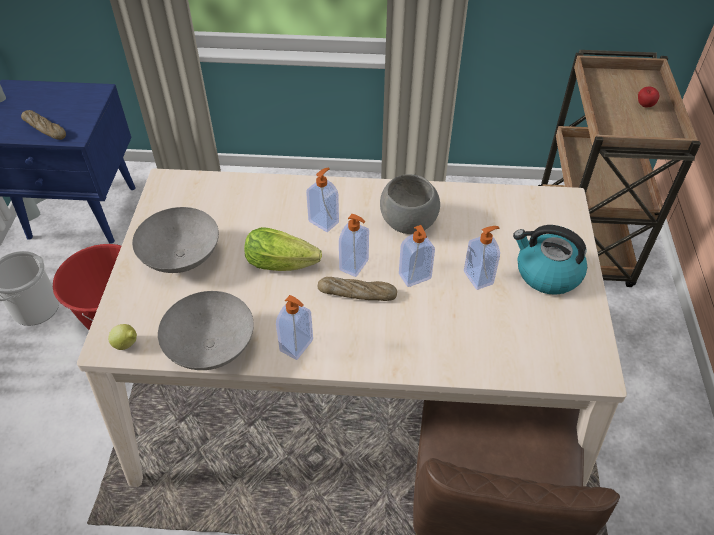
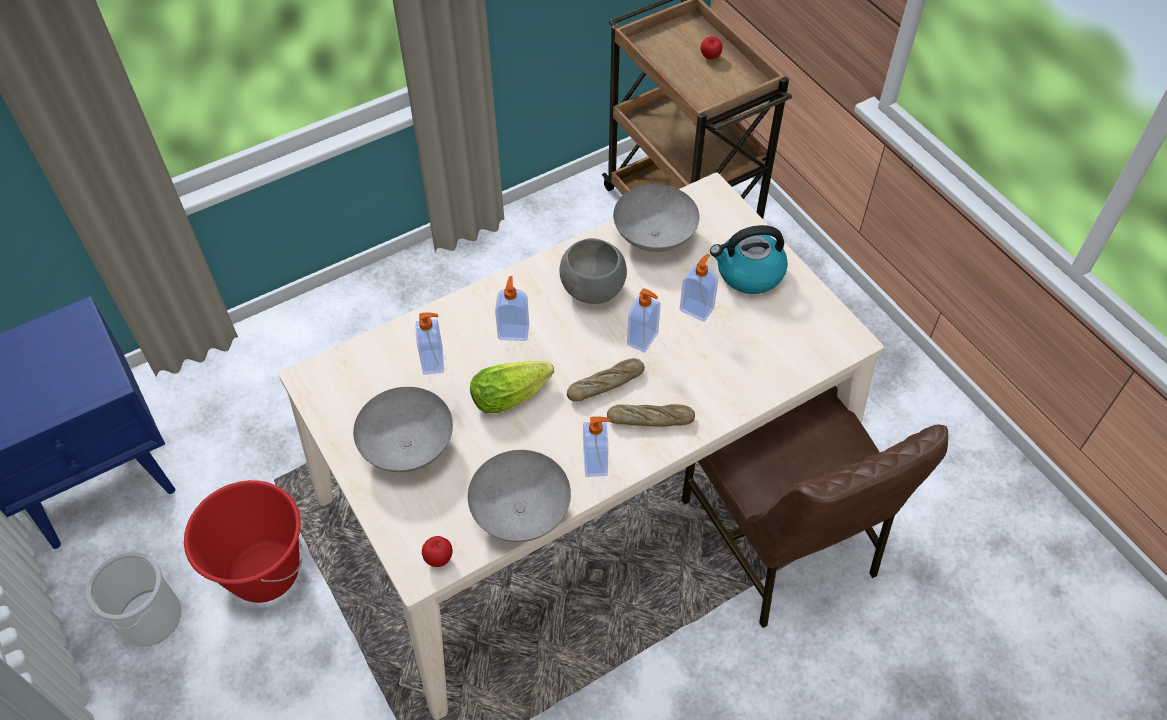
camera: 35 degrees left, 5 degrees up
bread [21,110,66,140] -> bread moved to [607,404,695,427]
lemon [108,324,137,350] -> apple [422,536,453,567]
soap dispenser [339,214,369,277] -> soap dispenser moved to [416,313,444,375]
none -> grey bowl [613,184,700,252]

